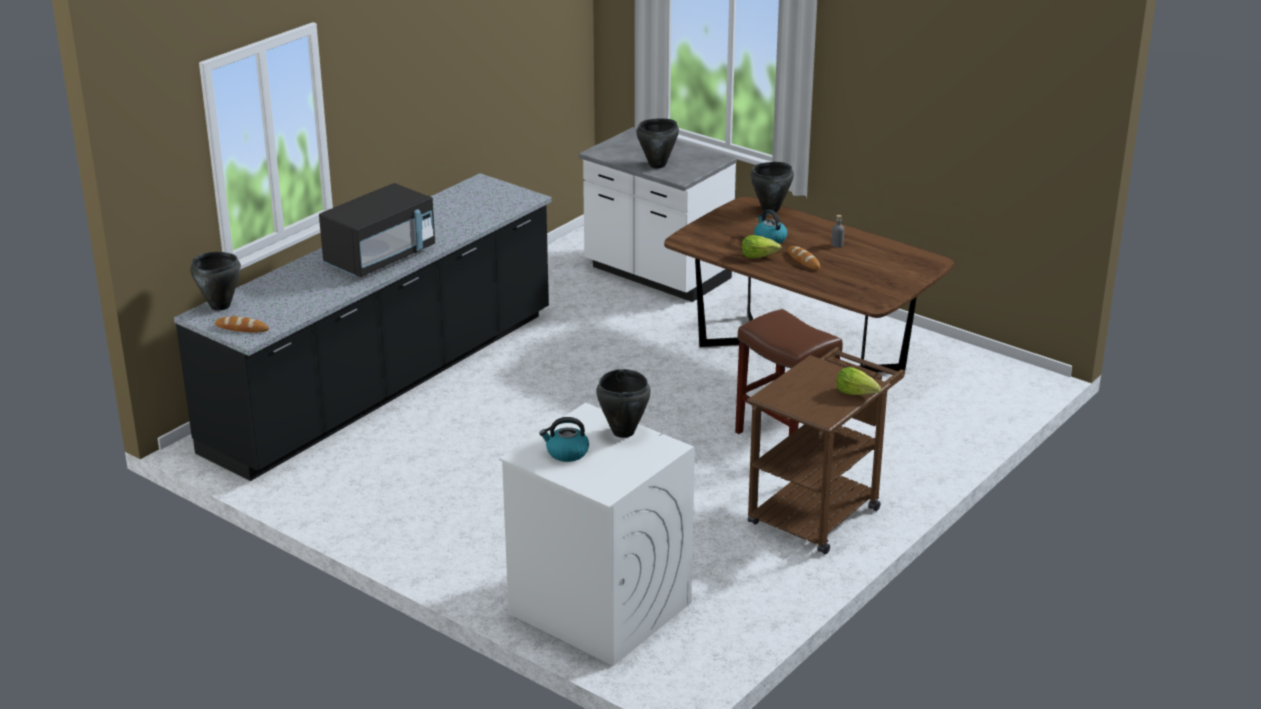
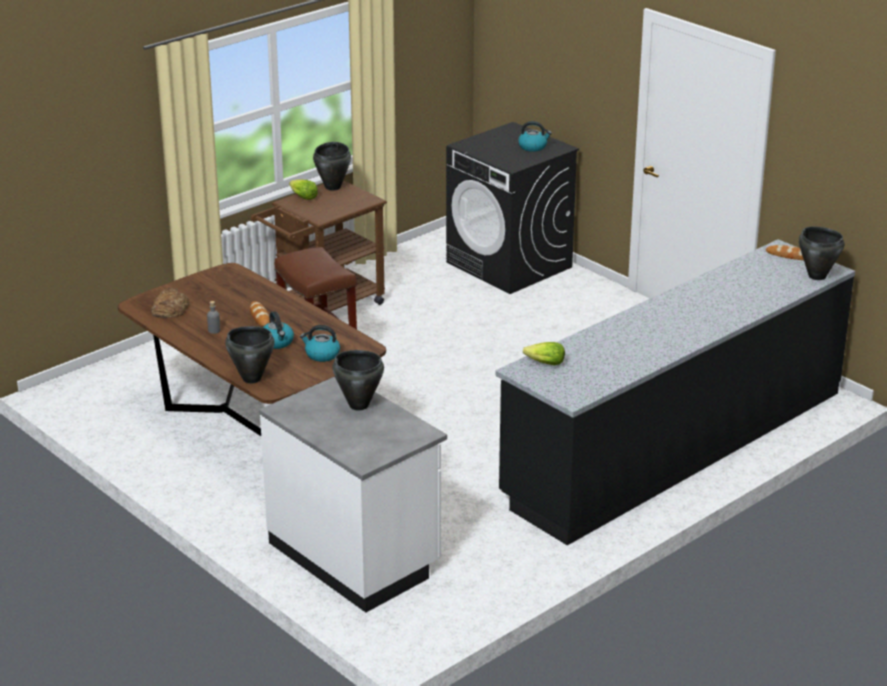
camera: 170 degrees left, 0 degrees up
black microwave [319,183,435,277] -> none
white washing machine [499,403,695,666] -> black washing machine [446,122,579,294]
black cooking pot [596,369,651,438] -> black cooking pot moved to [313,142,351,191]
lettuce [742,235,782,258] -> lettuce moved to [523,342,565,365]
none -> bread [151,288,190,318]
none -> kettle [300,325,340,362]

